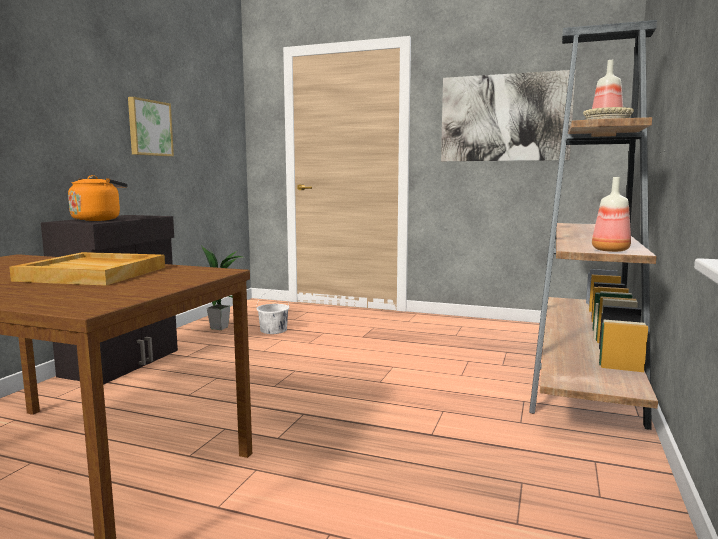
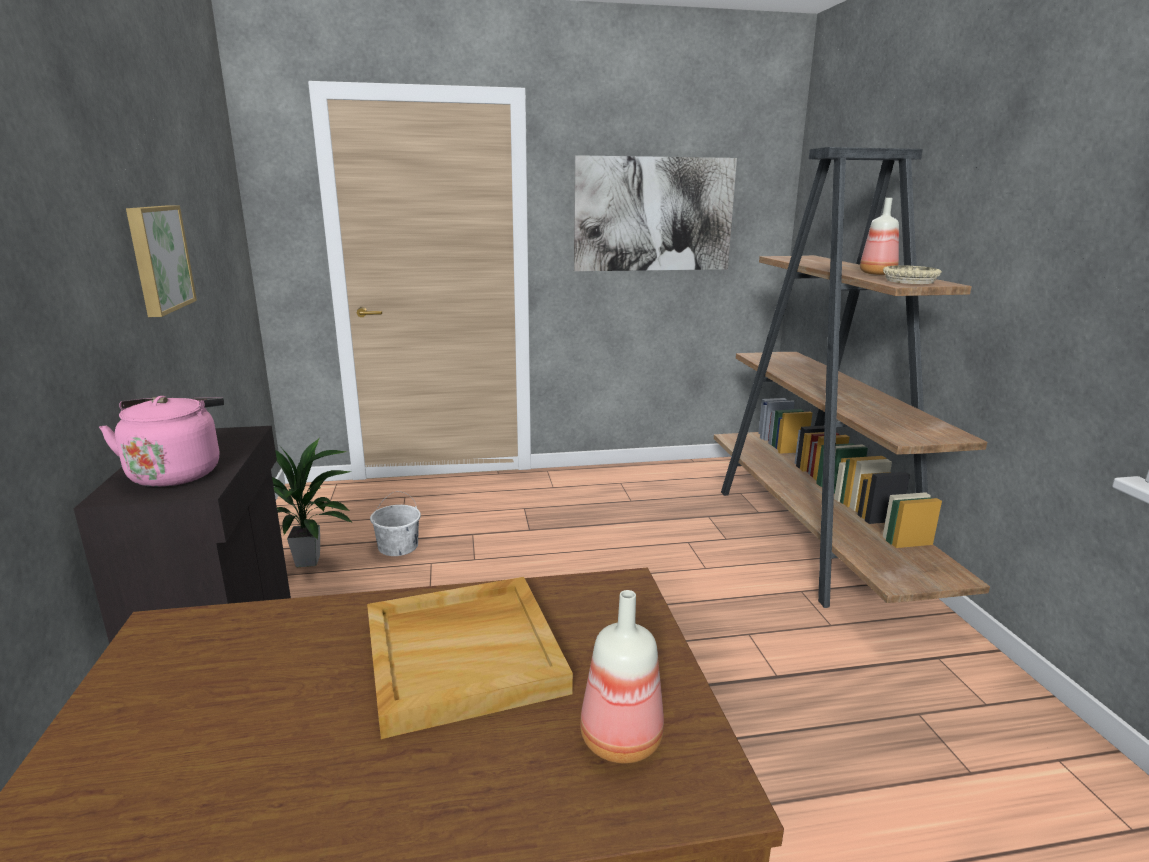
camera: 30 degrees left, 10 degrees up
orange kettle [68,175,128,221] -> pink kettle [99,396,224,487]
bottle [592,177,631,252] -> bottle moved to [580,590,664,764]

